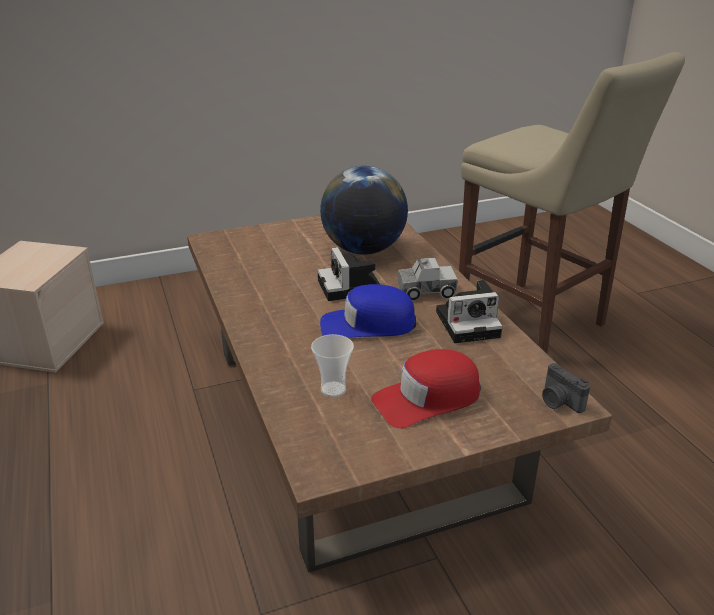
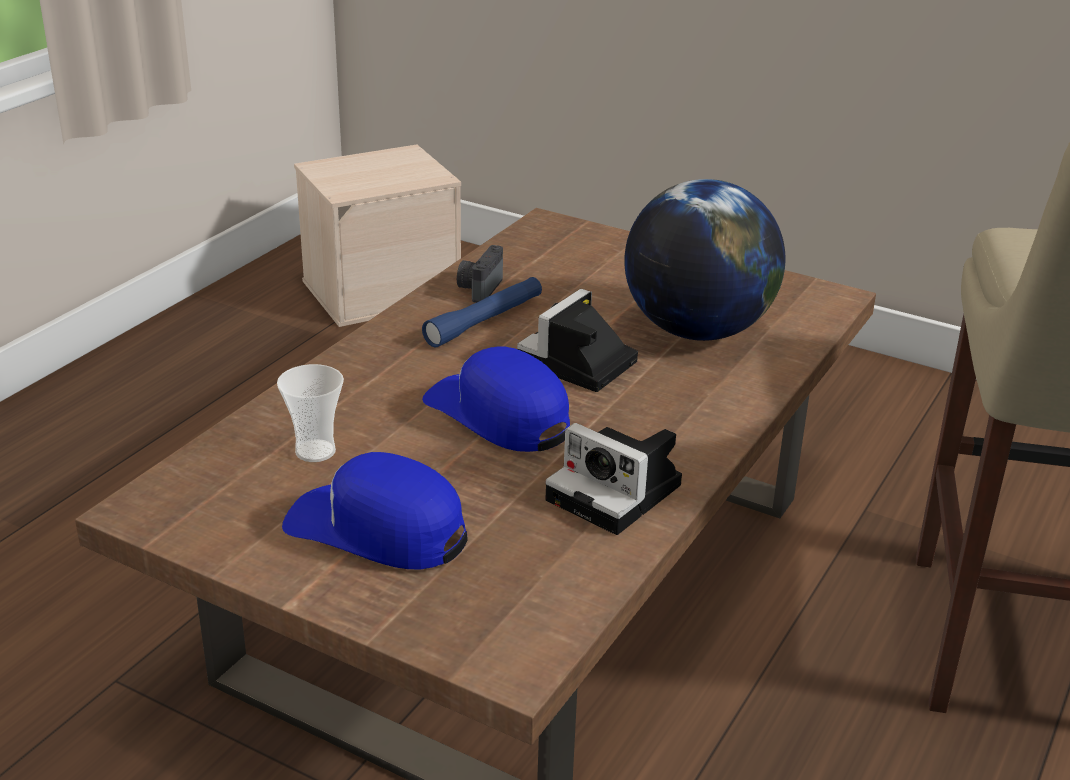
camera: 50 degrees right, 0 degrees up
red cap [371,349,481,428] -> blue cap [282,452,468,569]
toy truck [397,258,458,301] -> none
camera [542,363,590,413] -> camera moved to [457,245,503,303]
none -> blue flashlight [422,277,542,347]

